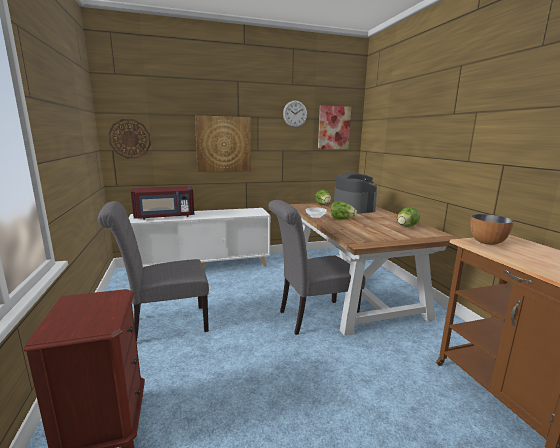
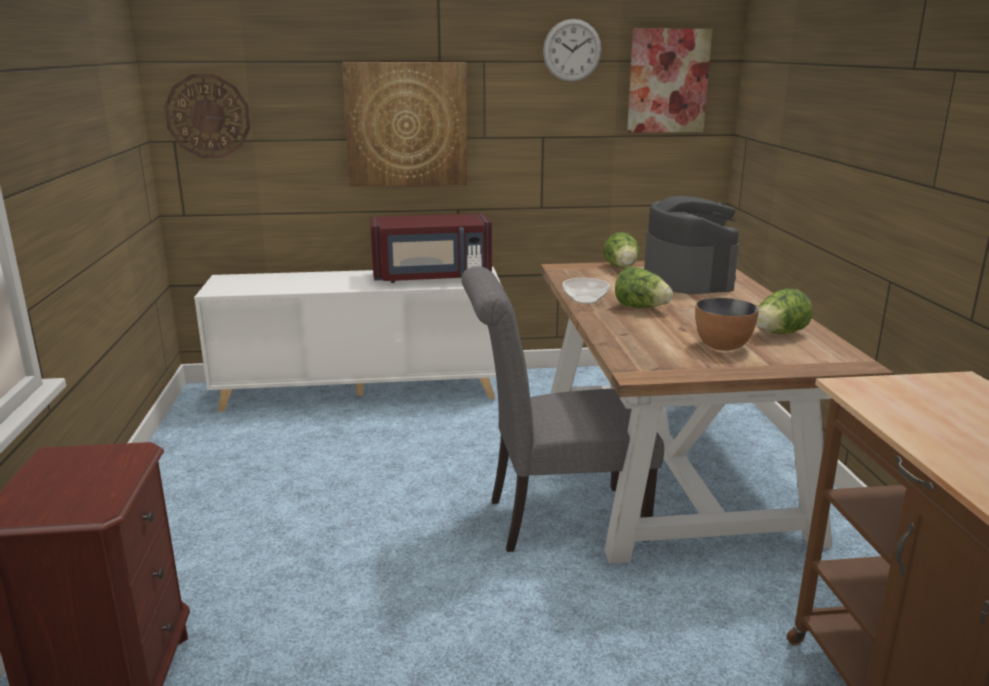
camera: 10 degrees right, 5 degrees up
grey chair [98,201,209,342] -> none
red microwave [131,186,195,220] -> red microwave moved to [370,213,492,283]
bowl [470,214,514,245] -> bowl moved to [695,298,759,351]

